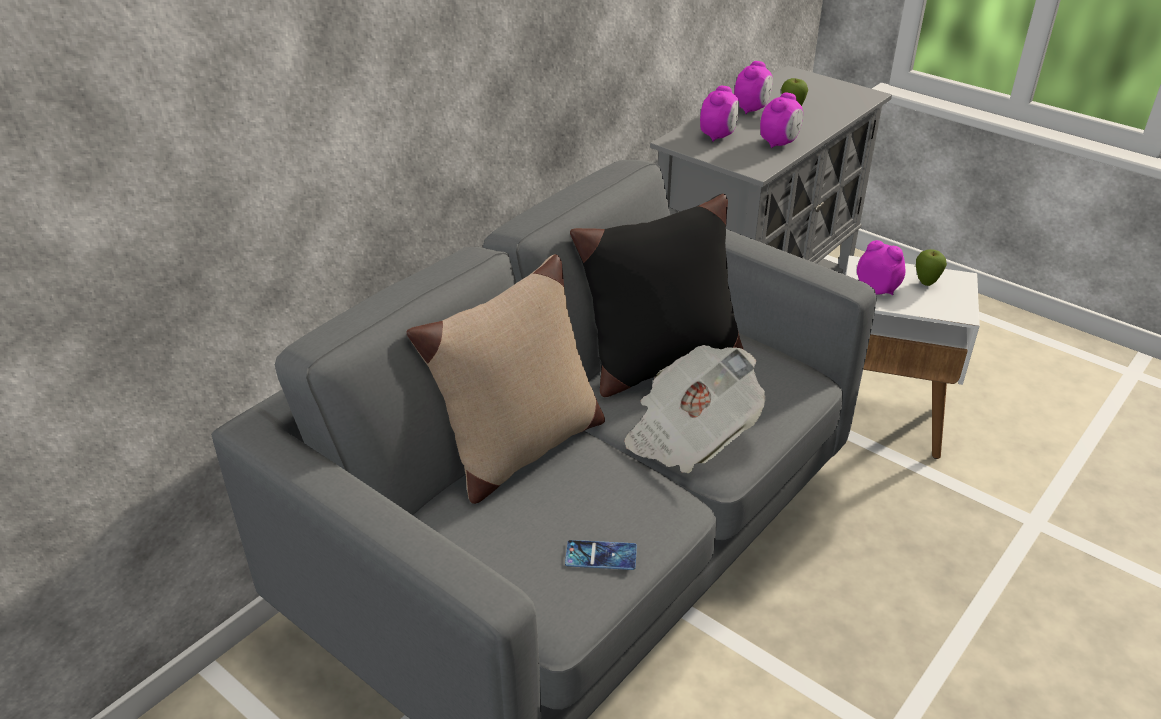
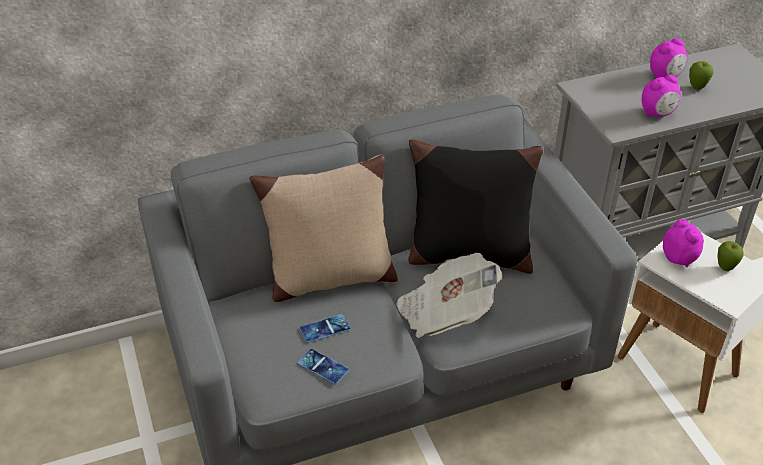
camera: 30 degrees right, 5 degrees up
alarm clock [700,86,740,142] -> none
none -> phone [300,314,350,343]

